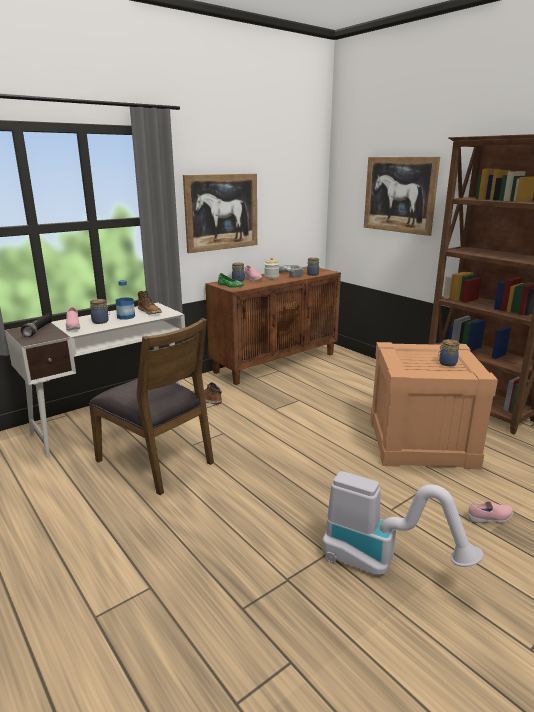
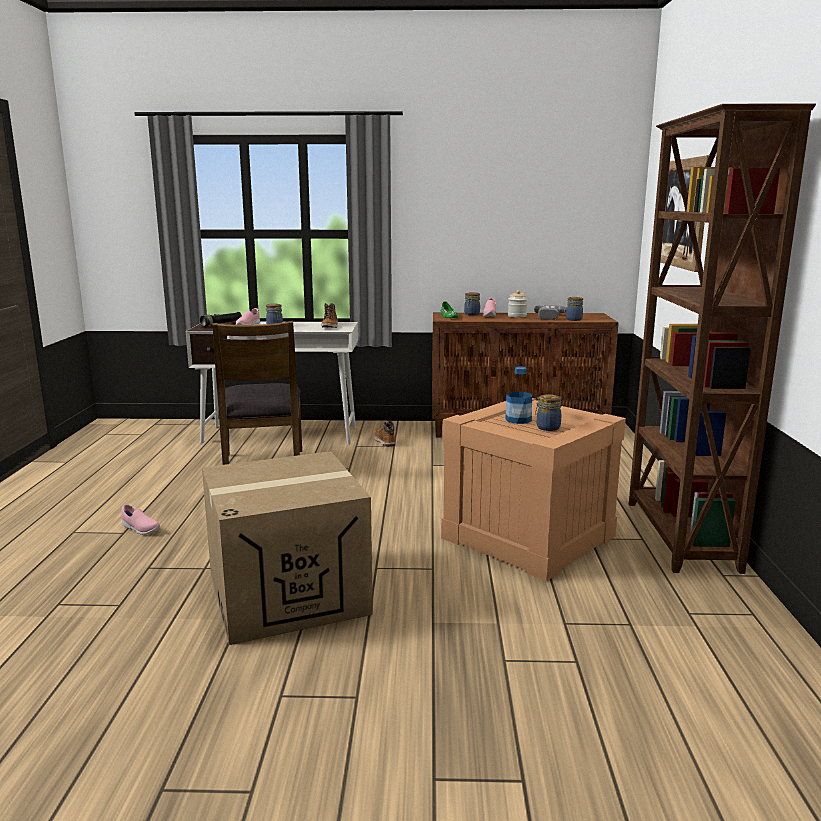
camera: 40 degrees right, 5 degrees down
bottle [116,280,135,319] -> bottle moved to [506,366,532,424]
picture [183,174,257,253] -> none
vacuum cleaner [322,471,483,576] -> cardboard box [202,451,373,645]
pink shoe [468,501,513,523] -> pink shoe moved to [121,504,160,535]

